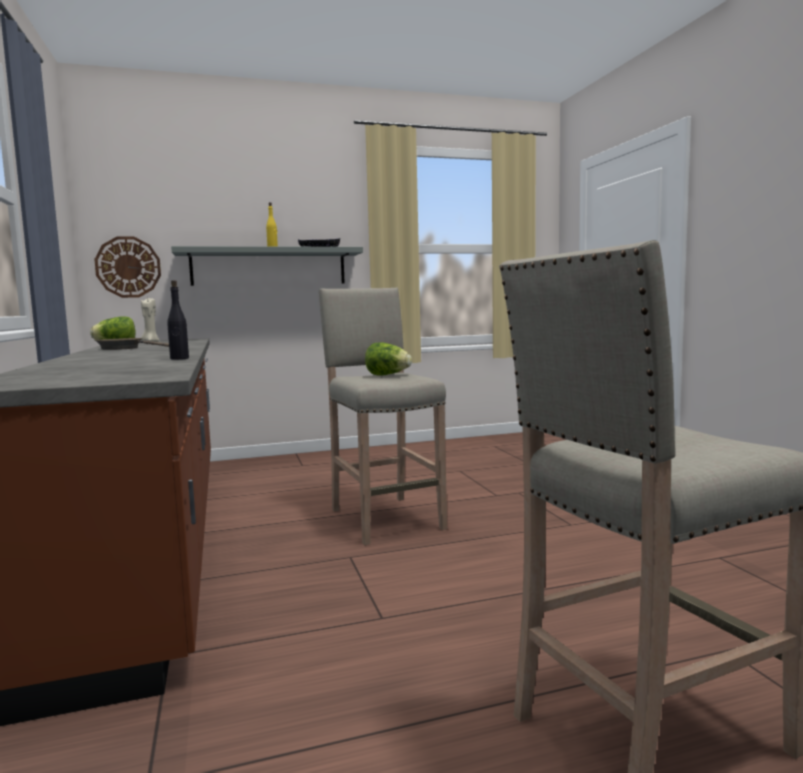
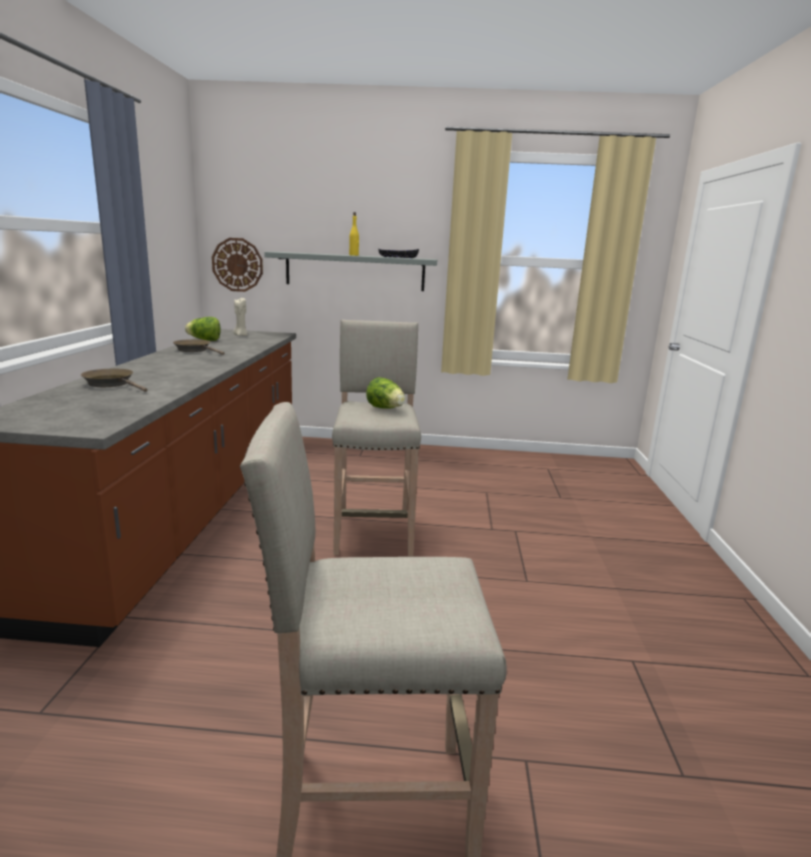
camera: 20 degrees right, 10 degrees up
black bottle [167,280,189,360] -> none
none -> brown frying pan [81,369,147,392]

